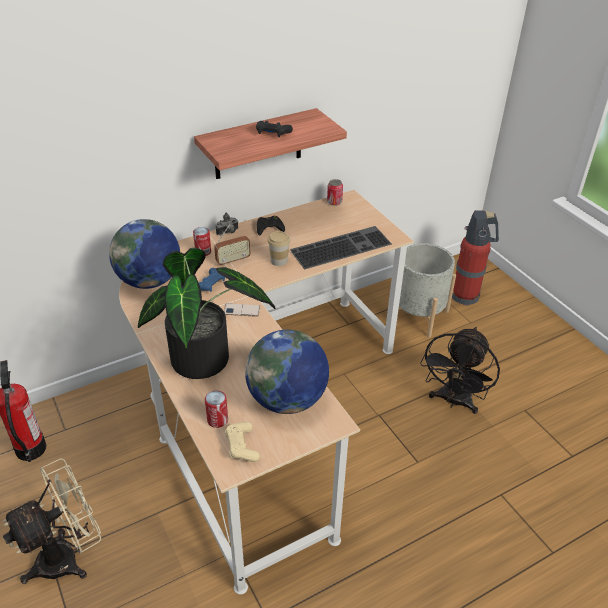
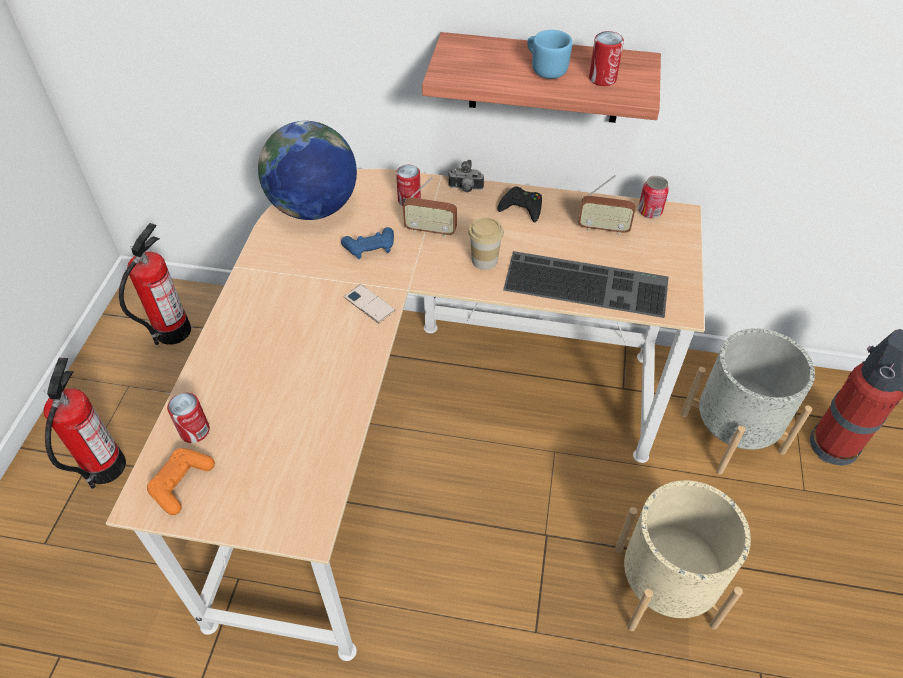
camera: 40 degrees right, 10 degrees up
beige fan [3,458,101,584] -> fire extinguisher [43,358,126,489]
potted plant [138,247,275,379] -> none
beige game controller [225,422,260,462] -> orange game controller [147,448,215,515]
globe [245,330,329,414] -> none
black game controller [256,121,293,137] -> blue mug [527,30,573,79]
black fan [420,327,500,414] -> beige planter [615,480,751,631]
none -> radio [578,175,636,235]
none -> can [589,31,624,86]

